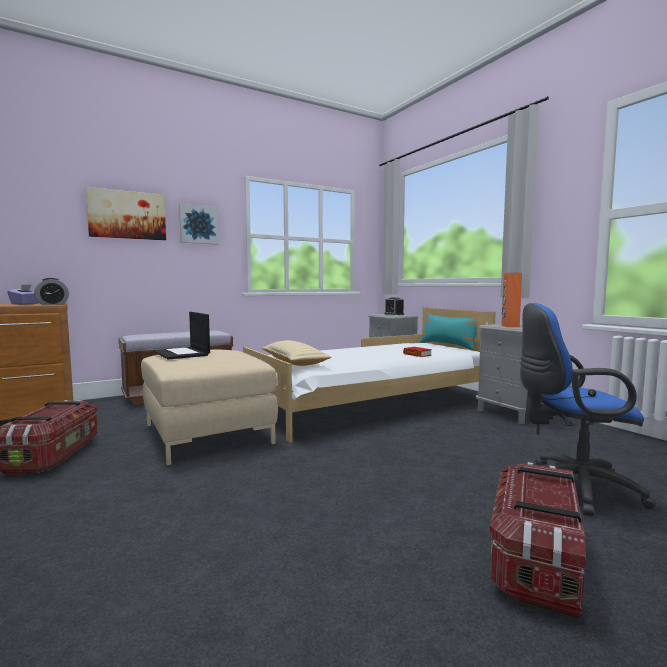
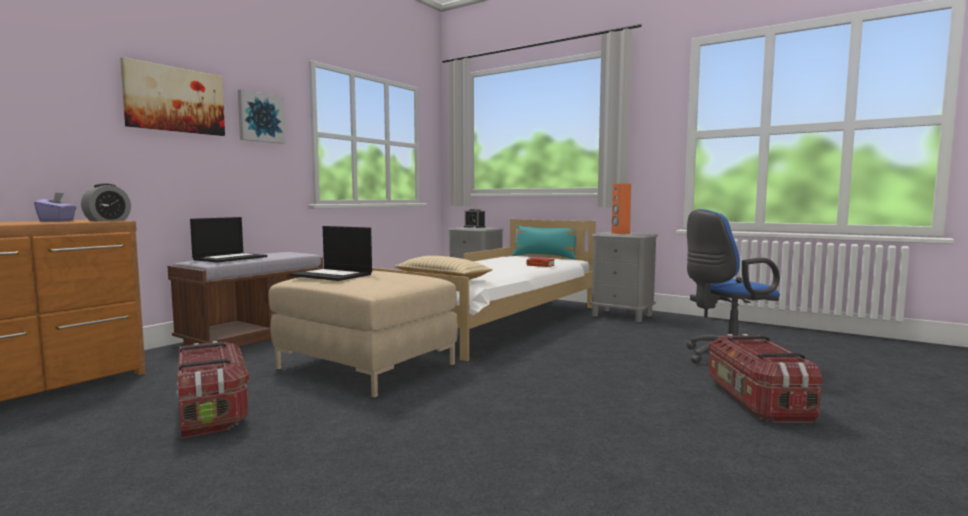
camera: 25 degrees left, 0 degrees up
none -> laptop [190,217,267,263]

